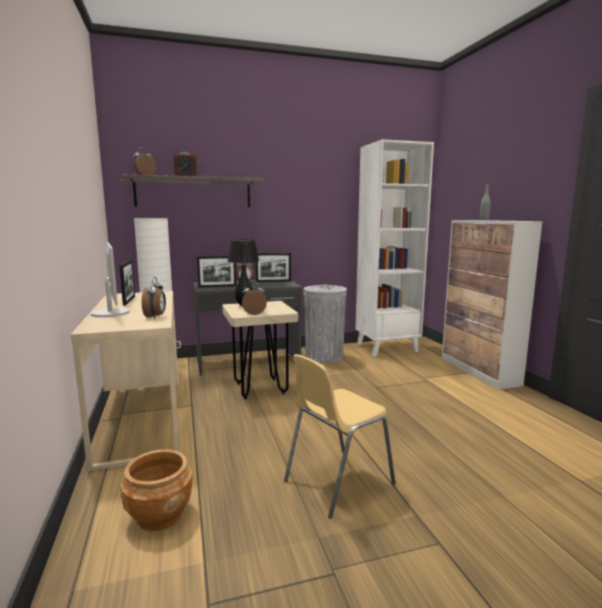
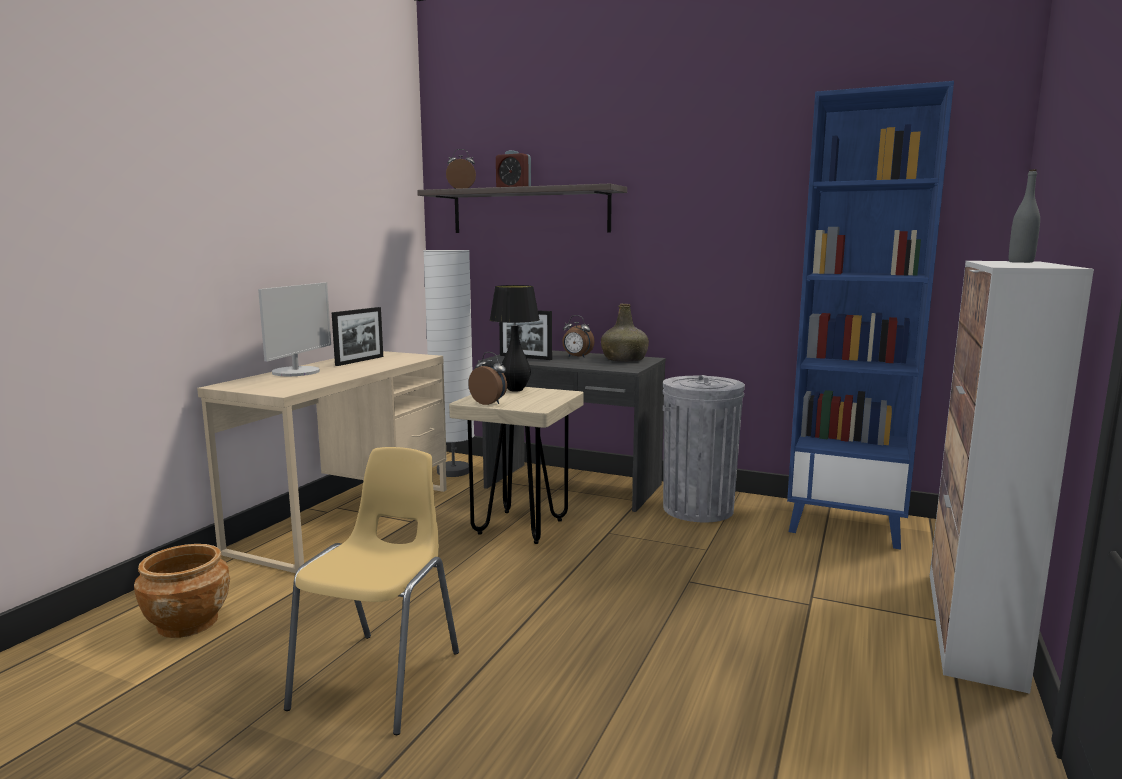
camera: 40 degrees right, 0 degrees up
alarm clock [142,277,166,319] -> none
picture frame [256,253,291,282] -> green bottle [601,304,649,362]
yellow chair [284,354,396,519] -> yellow chair turned 105 degrees clockwise [284,447,459,735]
white bookcase [355,139,434,356] -> blue bookcase [787,81,954,550]

